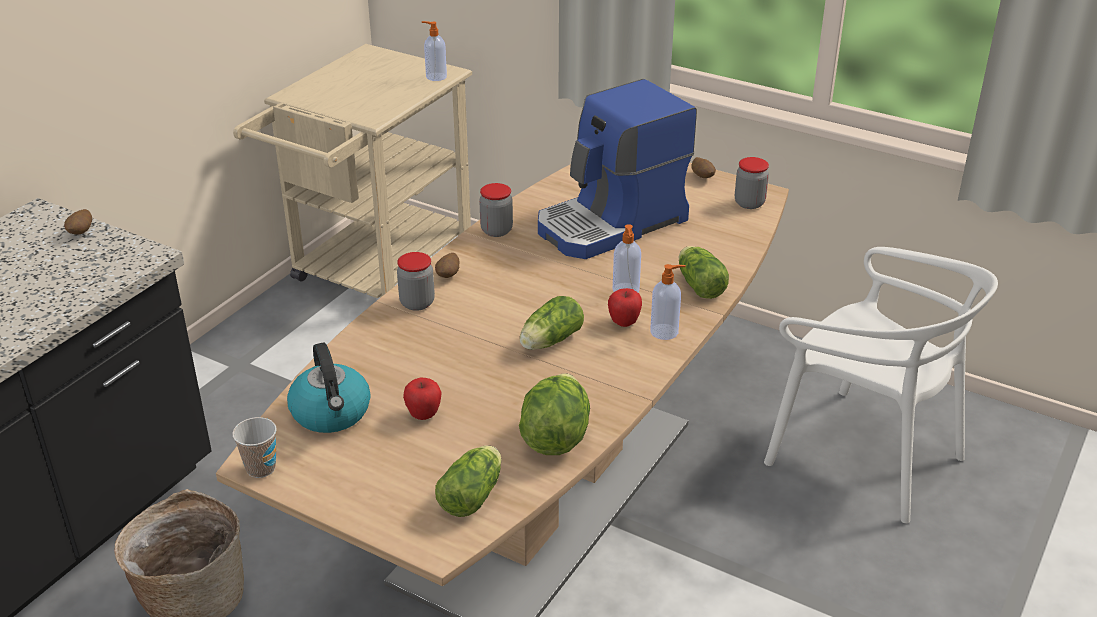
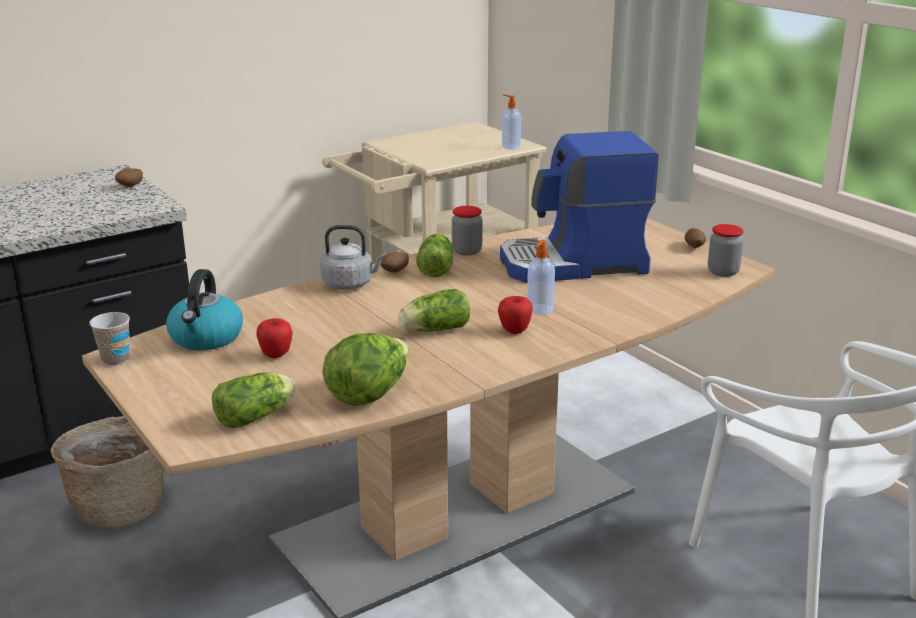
camera: 25 degrees right, 10 degrees down
jar [397,252,435,311] -> grey kettle [320,225,386,290]
soap dispenser [650,264,686,340] -> none
lettuce [678,246,729,299] -> lettuce moved to [416,234,453,277]

